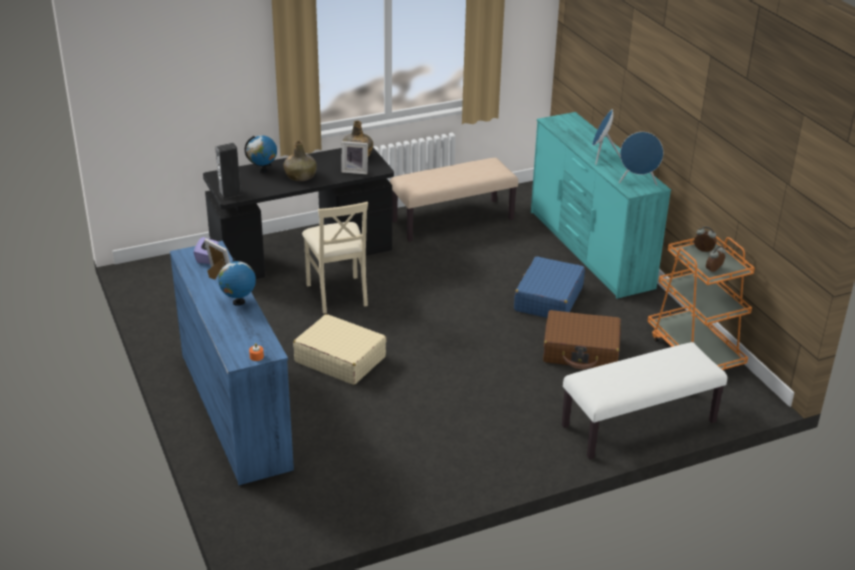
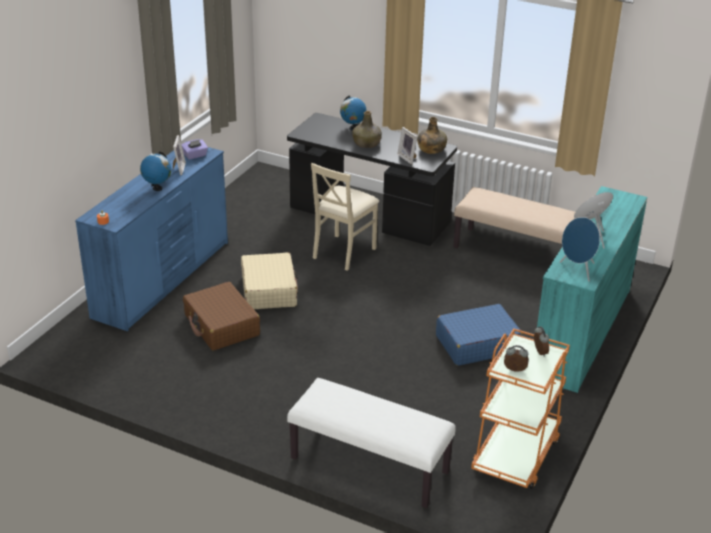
camera: 50 degrees right, 0 degrees up
speaker [215,143,242,199] -> none
brown suitcase [543,310,621,369] -> brown suitcase moved to [183,282,260,351]

